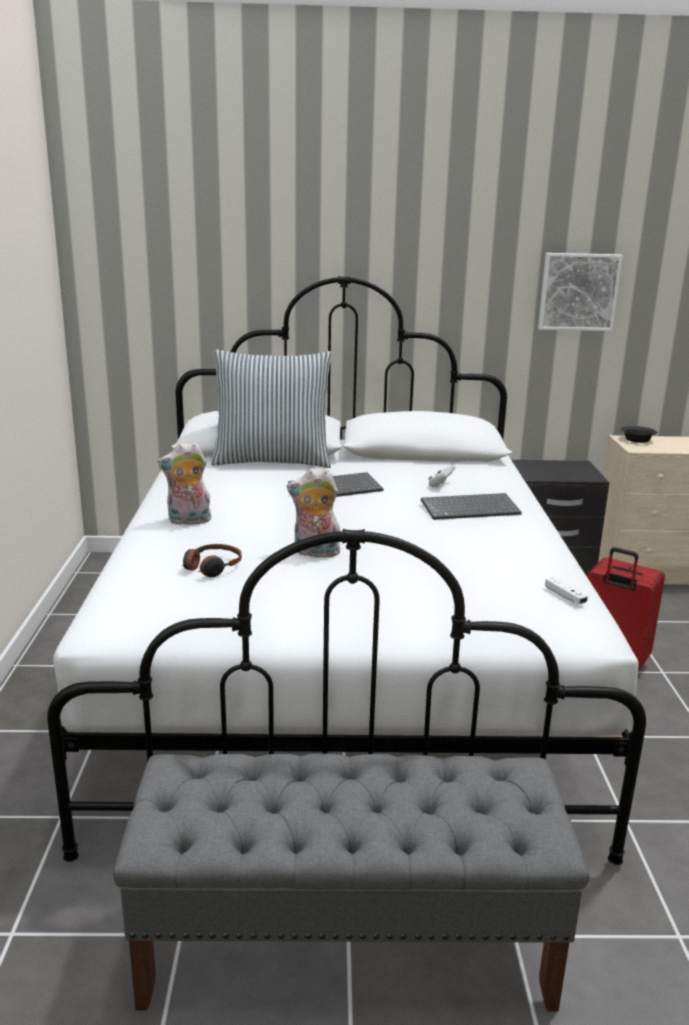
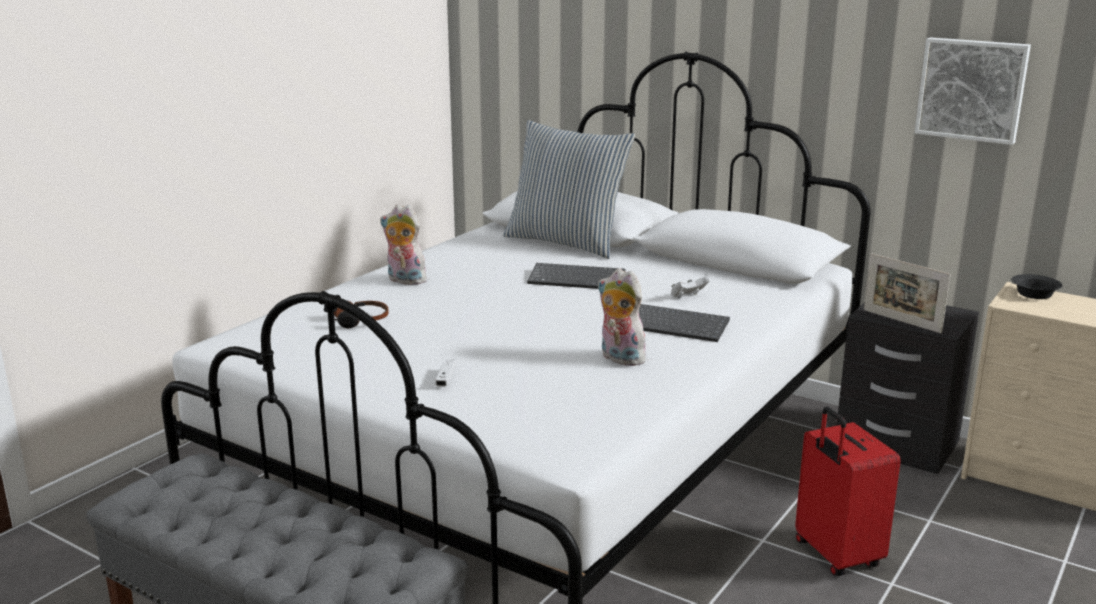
camera: 35 degrees right, 0 degrees up
plush toy [287,468,342,558] -> plush toy moved to [597,268,646,366]
white game controller [545,577,588,604] -> white game controller moved to [435,360,456,387]
none -> picture frame [864,253,951,333]

